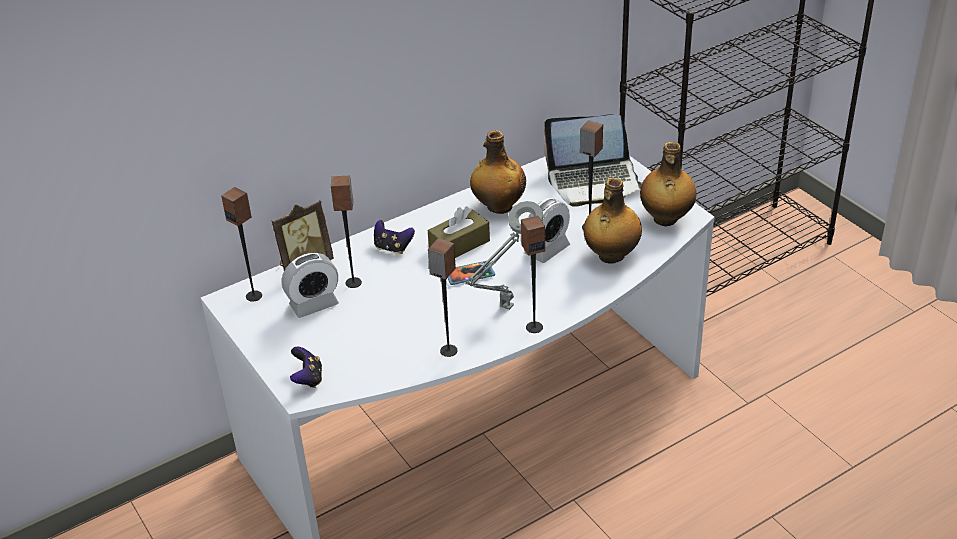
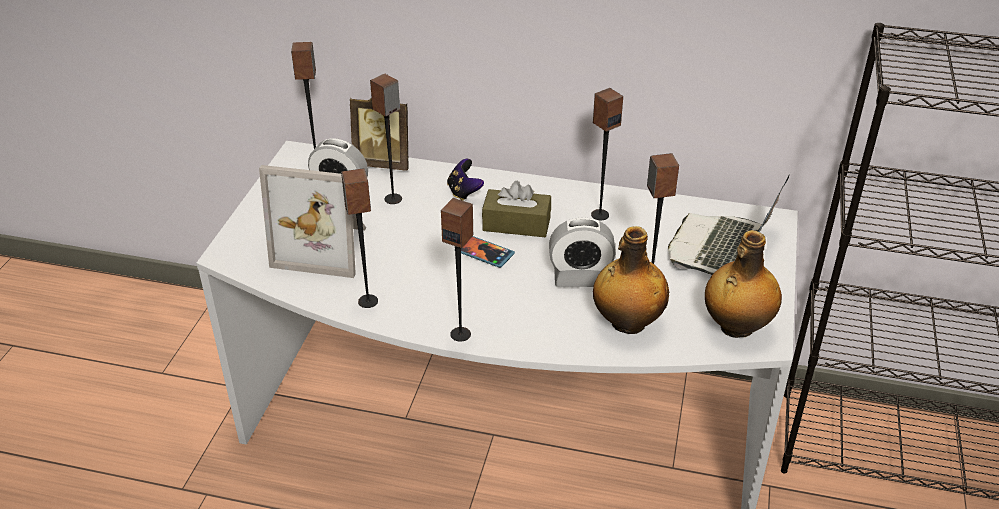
camera: 45 degrees right, 0 degrees up
game controller [290,347,322,388] -> none
grey table lamp [465,201,544,310] -> none
bottle [470,130,526,214] -> speaker [591,88,623,220]
laptop [544,114,643,207] -> laptop turned 75 degrees clockwise [668,174,790,275]
none -> picture frame [259,165,366,278]

